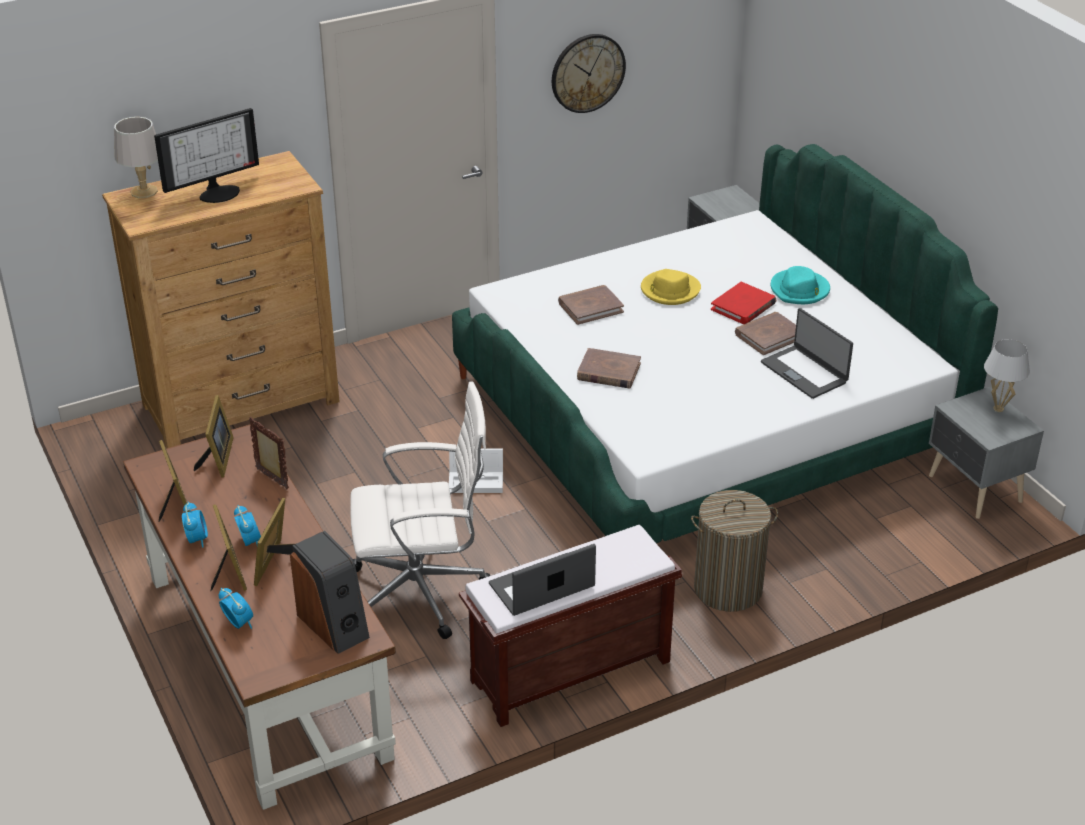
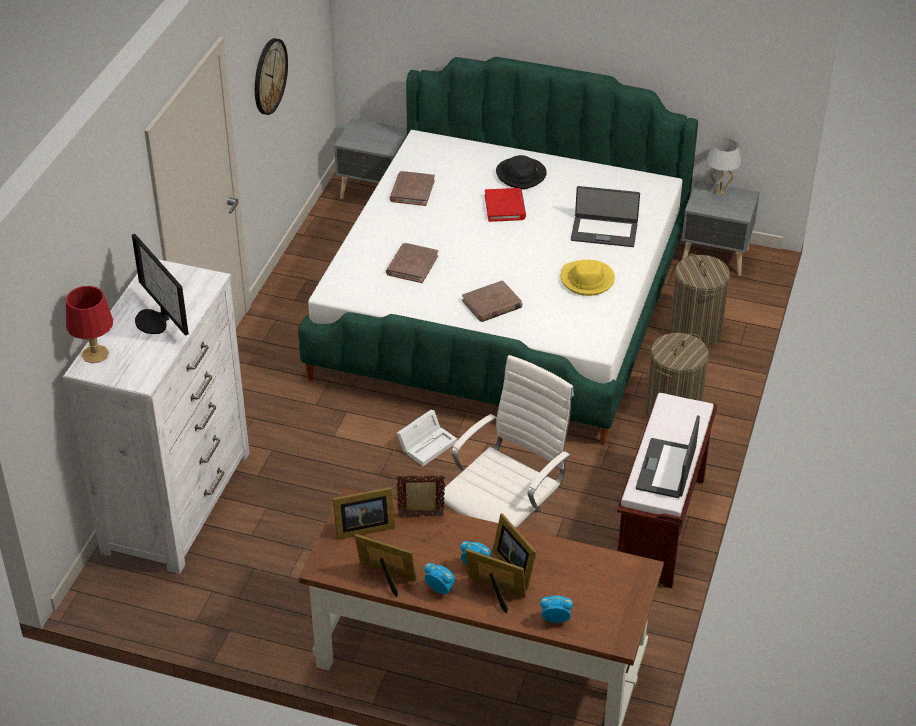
camera: 45 degrees left, 5 degrees up
brown dresser [102,151,340,448] -> white dresser [63,259,250,574]
grey table lamp [114,117,158,198] -> red table lamp [66,286,113,364]
monitor [154,108,259,203] -> monitor turned 135 degrees clockwise [132,234,189,336]
picture frame [194,395,234,478] -> picture frame turned 120 degrees clockwise [333,487,395,540]
speaker [290,531,370,654] -> none
yellow hat [641,269,701,305] -> yellow hat moved to [561,260,615,296]
brown book [735,312,796,355] -> brown book moved to [390,171,435,206]
turquoise hat [771,266,830,304] -> black hat [496,155,547,190]
none -> laundry basket [669,254,730,347]

